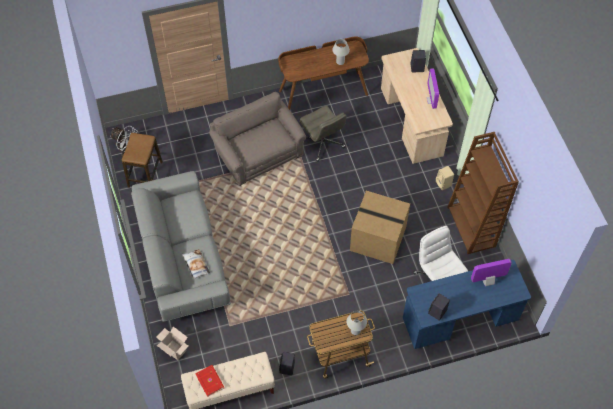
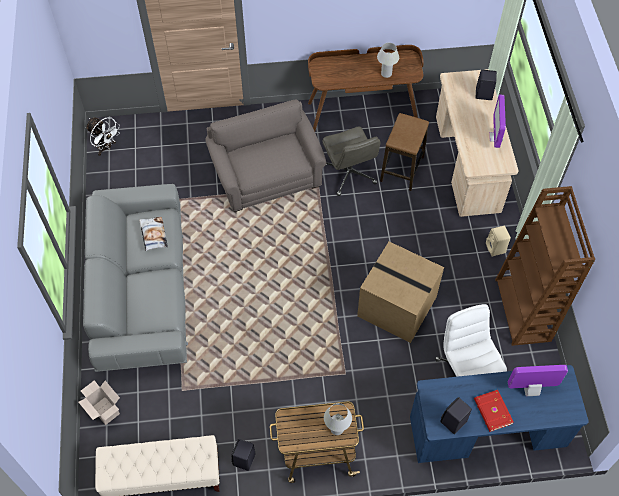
camera: 10 degrees right, 0 degrees up
stool [122,133,163,188] -> stool moved to [380,113,429,191]
pillow [182,249,210,279] -> pillow moved to [139,217,168,251]
red book [195,365,224,397] -> red book moved to [474,390,514,432]

